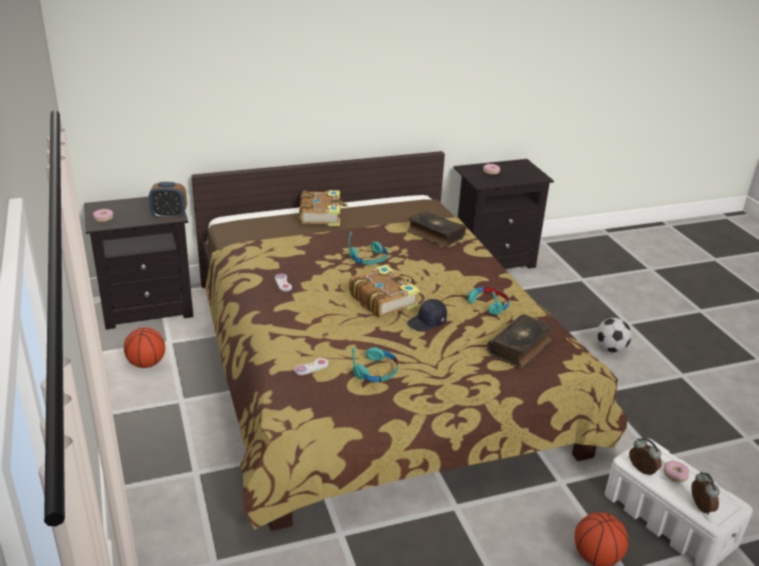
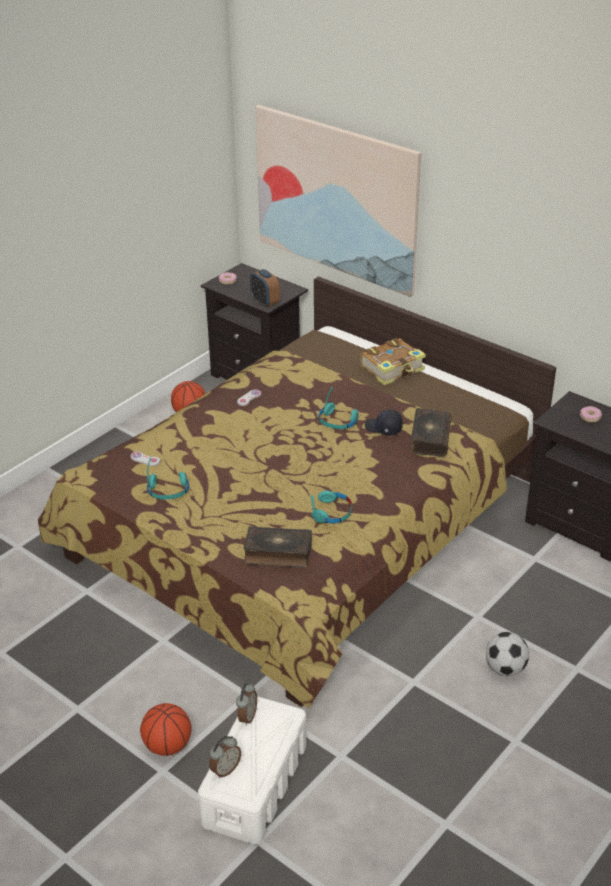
camera: 60 degrees right, 5 degrees up
book [349,265,419,318] -> none
black cap [407,299,447,332] -> black cap moved to [365,409,403,435]
donut [664,461,690,482] -> none
none -> picture [255,105,421,297]

